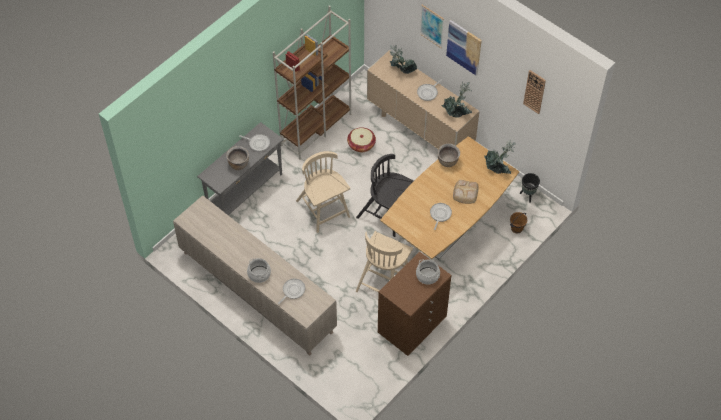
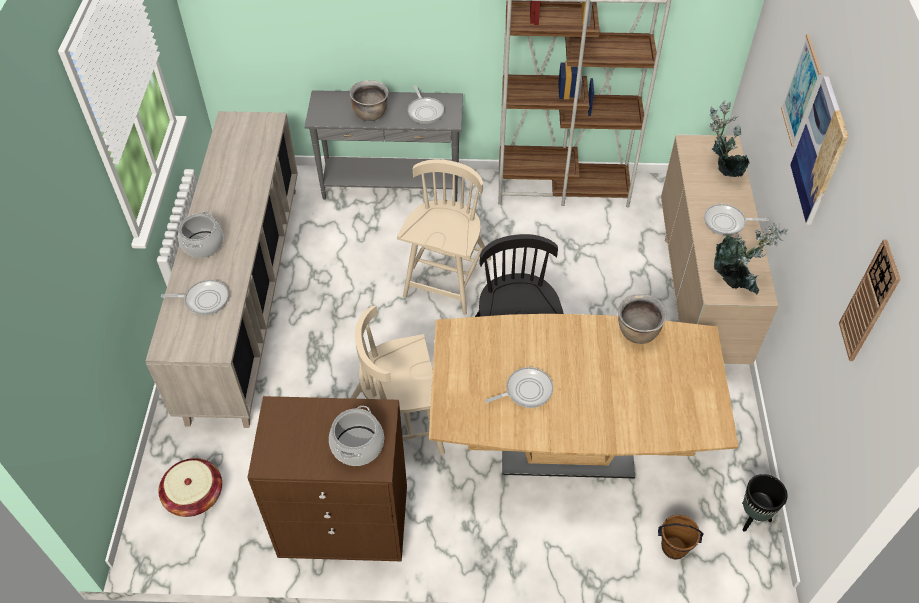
camera: 50 degrees right, 5 degrees down
basket [347,127,376,152] -> basket moved to [159,458,222,517]
bread [453,180,479,204] -> none
potted plant [484,141,516,174] -> none

